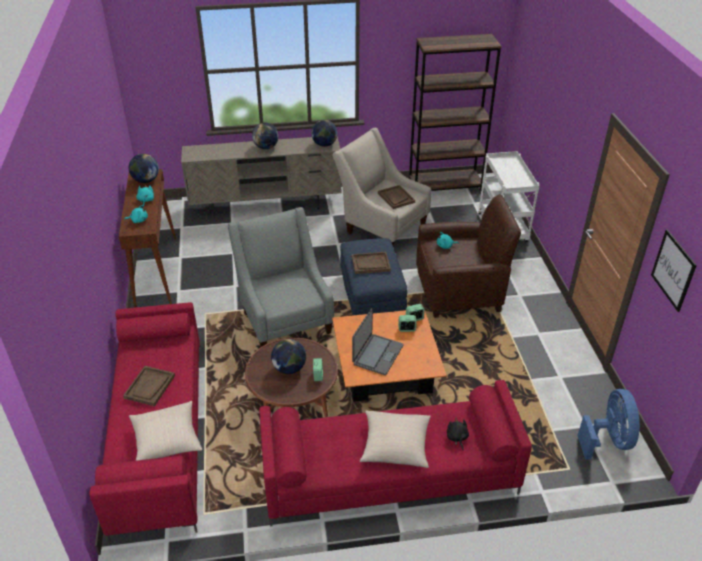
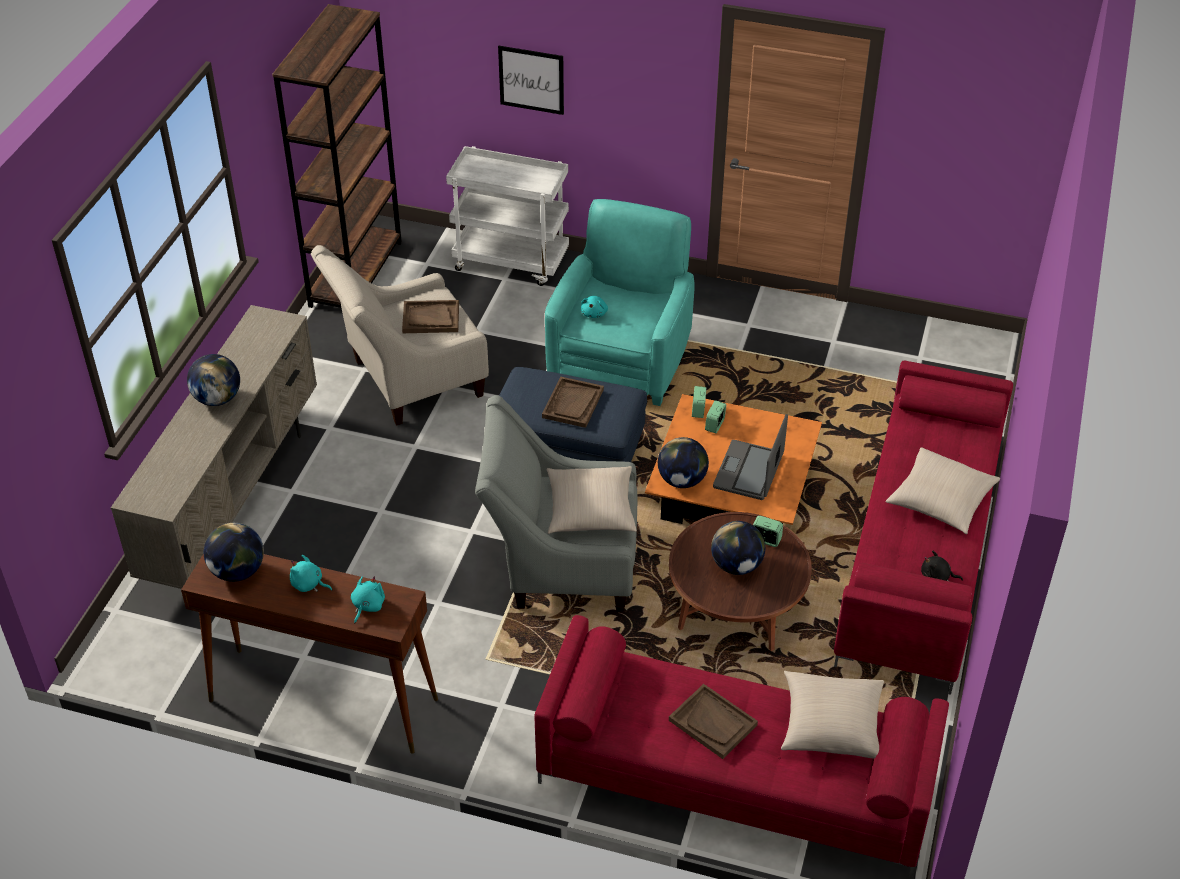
camera: 65 degrees left, 5 degrees up
globe [311,120,338,147] -> globe moved to [658,437,709,488]
laptop [352,308,403,375] -> laptop turned 120 degrees counterclockwise [713,414,788,500]
brown armchair [416,194,521,318] -> turquoise armchair [545,199,695,406]
black plush toy [447,418,469,451] -> black plush toy moved to [921,551,963,581]
blue fan [578,389,640,460] -> none
picture [651,229,697,312] -> picture moved to [498,46,564,115]
none -> beige pillow [547,466,637,534]

